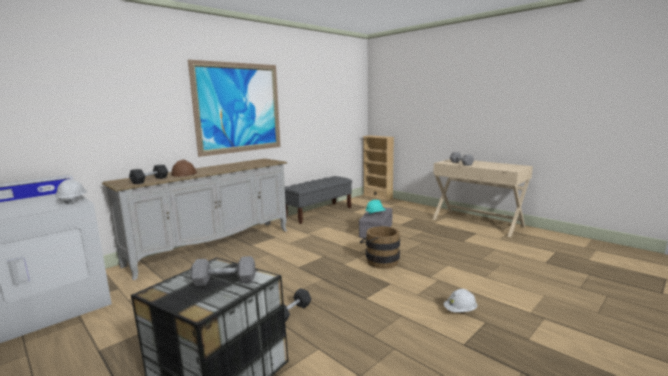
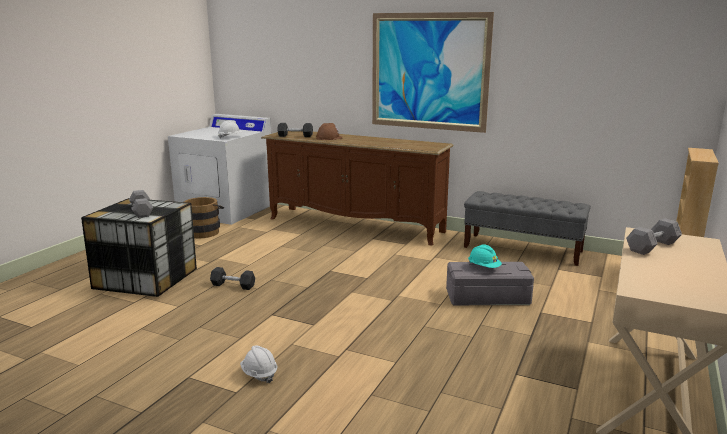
camera: 70 degrees right, 5 degrees up
grey cabinet [102,158,288,280] -> brown cabinet [261,131,454,246]
brown bucket [360,226,400,269] -> brown bucket moved to [184,197,224,238]

